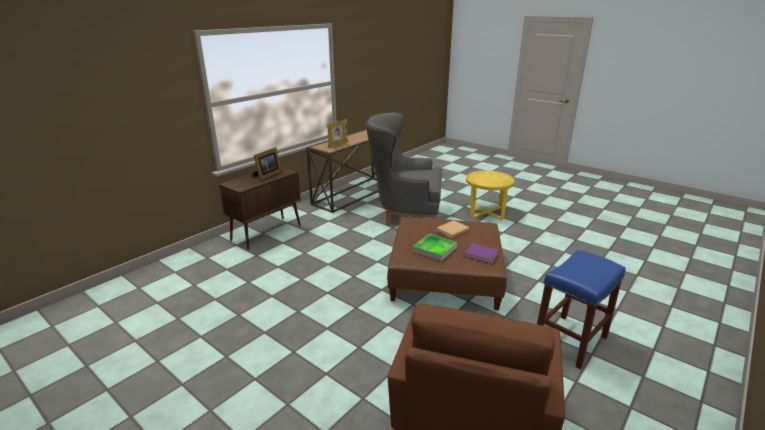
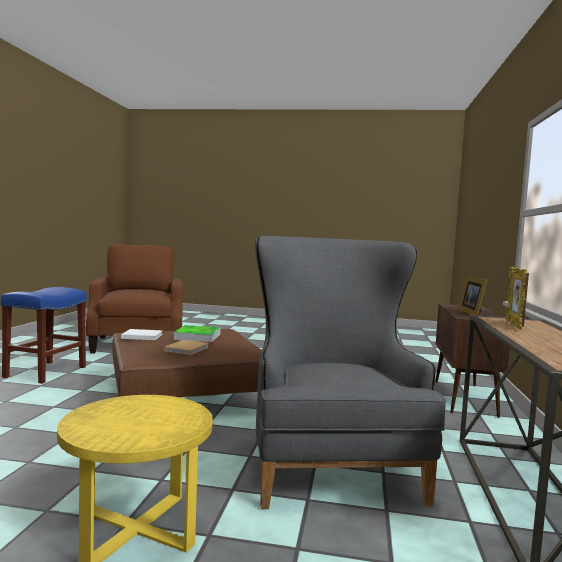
camera: 150 degrees right, 20 degrees down
grey armchair [365,112,442,226] -> grey armchair turned 75 degrees counterclockwise [255,236,446,509]
purple book [464,243,499,264] -> white book [121,329,163,340]

